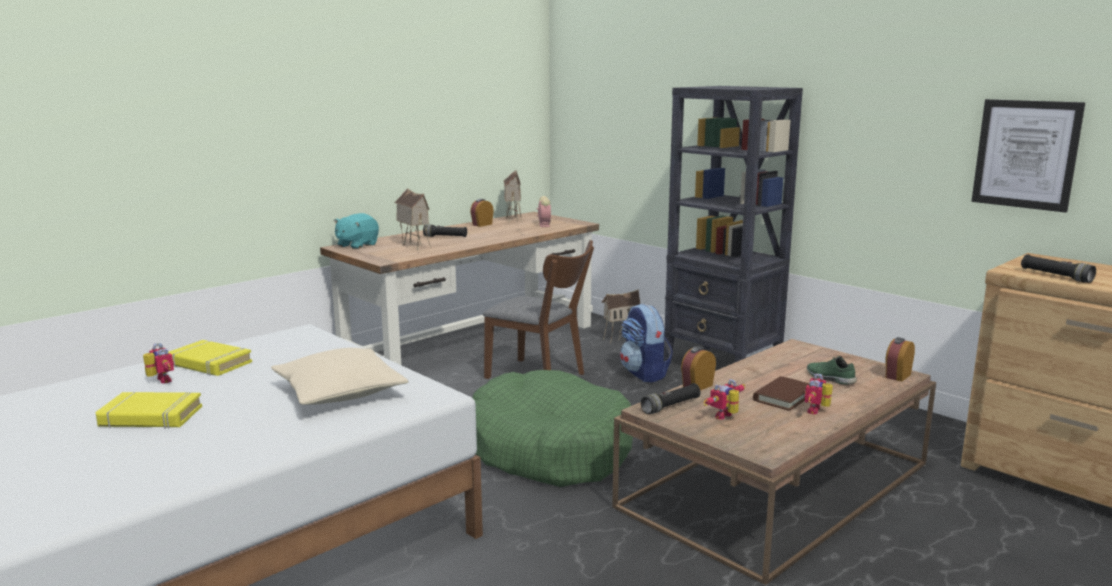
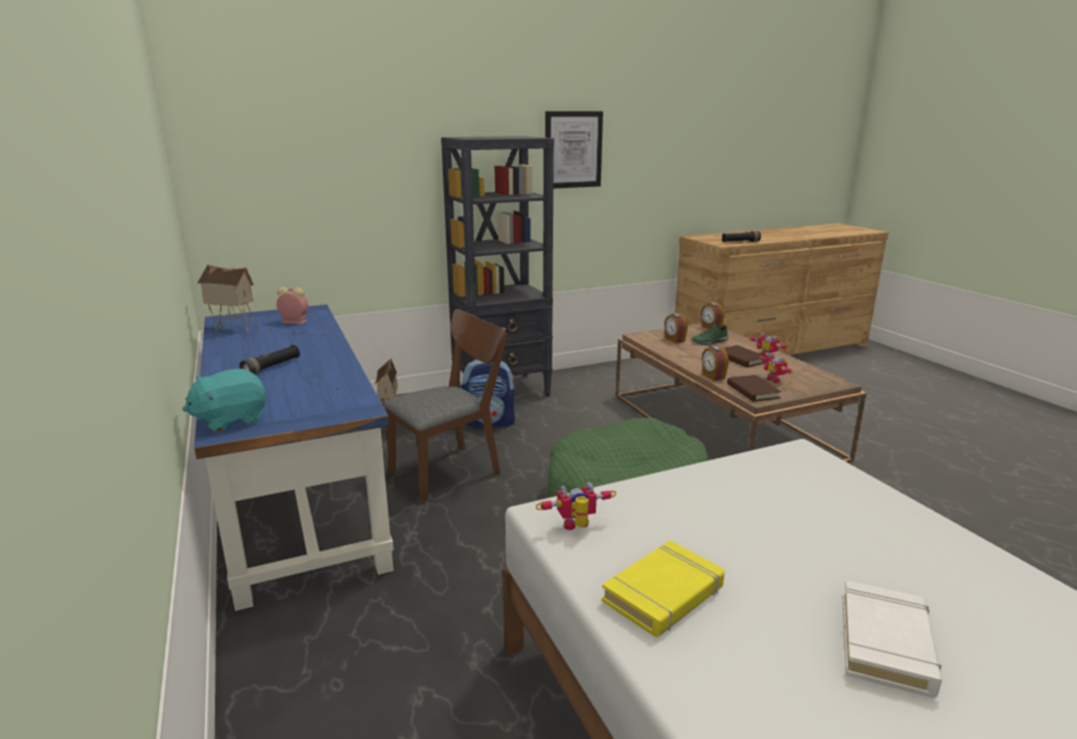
camera: 70 degrees left, 5 degrees up
yellow book [96,392,202,429] -> white book [843,580,942,698]
toy robot [143,343,174,384] -> toy robot moved to [536,482,616,530]
beige pillow [271,348,408,405] -> none
brown desk [320,212,599,365] -> blue desk [194,304,394,611]
turquoise plush toy [334,213,379,249] -> turquoise plush toy turned 90 degrees clockwise [182,369,266,432]
toy house [394,188,431,251] -> none
alarm clock [470,199,494,227] -> alarm clock moved to [664,313,688,344]
black flashlight [641,383,701,414] -> brown book [727,375,782,402]
picture [971,99,1085,213] -> picture moved to [545,111,603,189]

